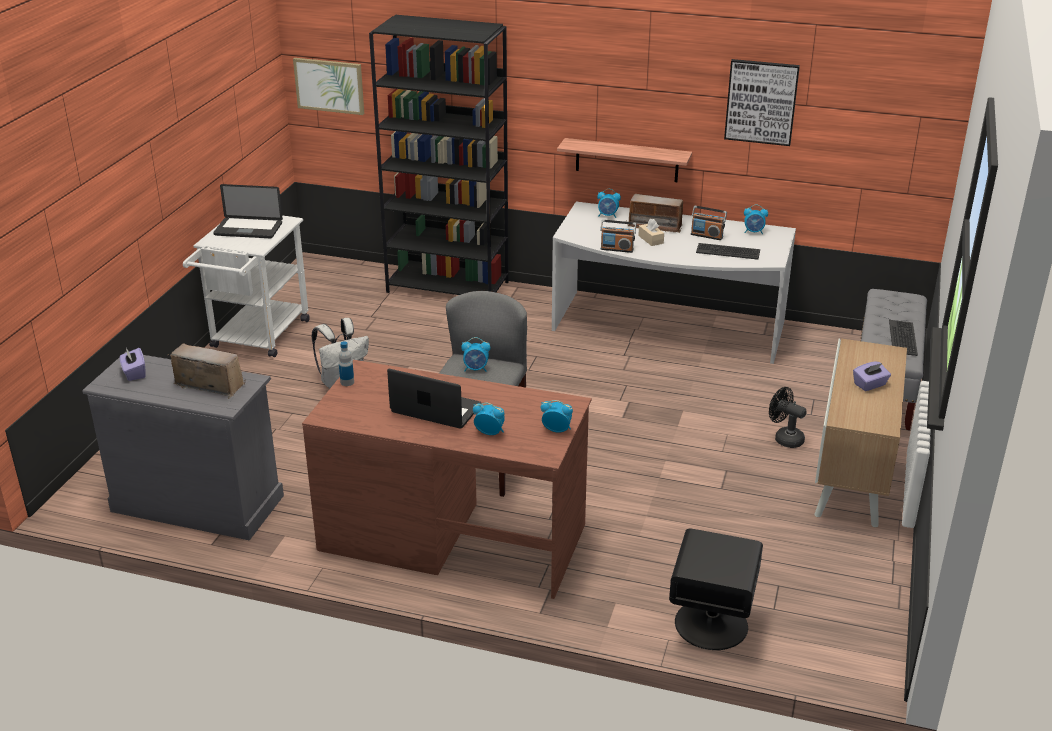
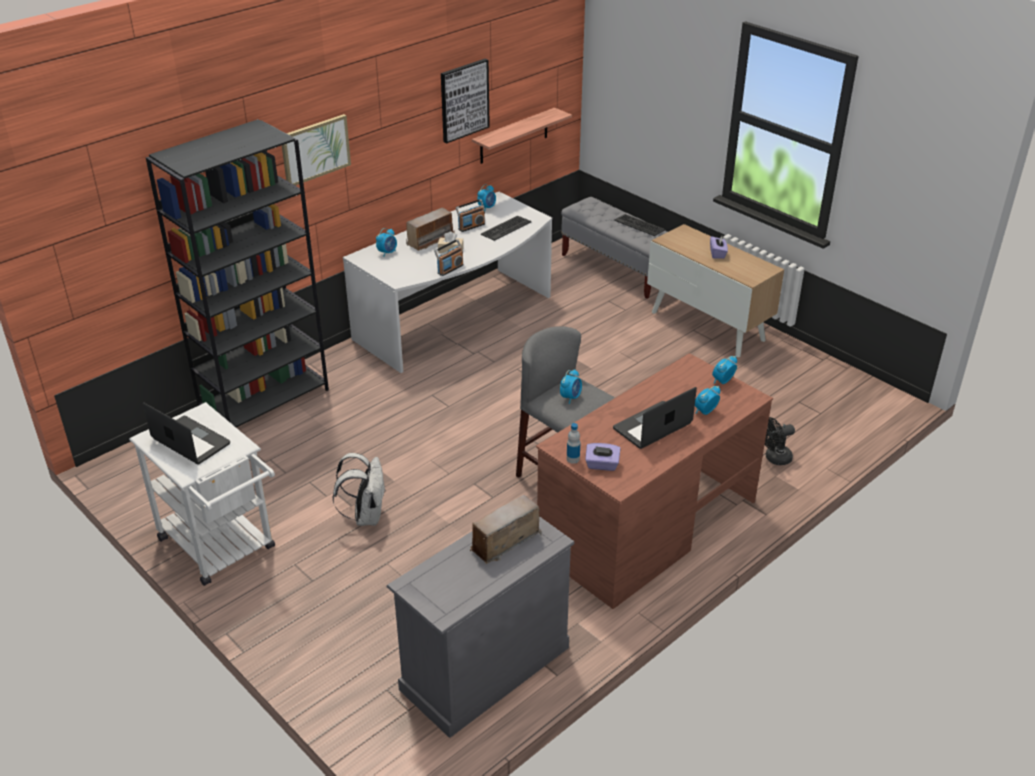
camera: 60 degrees left, 5 degrees up
purple tissue box [120,348,146,381] -> purple tissue box moved to [585,443,621,471]
laptop [213,184,283,238] -> laptop turned 90 degrees counterclockwise [143,402,230,464]
picture [293,58,364,115] -> picture moved to [282,114,351,186]
shelf [557,138,692,182] -> shelf moved to [472,108,572,164]
black nightstand [669,528,763,650] -> none
black fan [769,387,807,448] -> black fan moved to [765,417,795,465]

